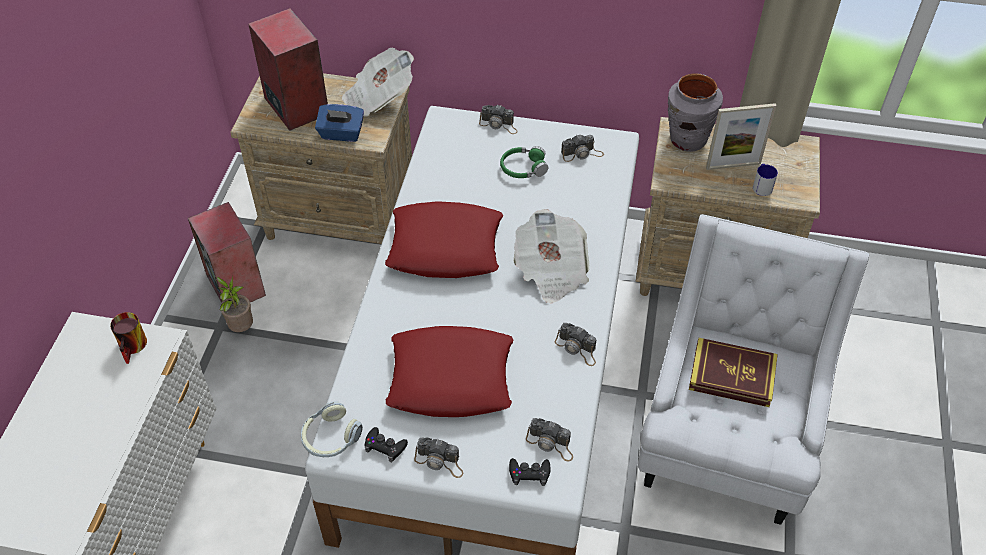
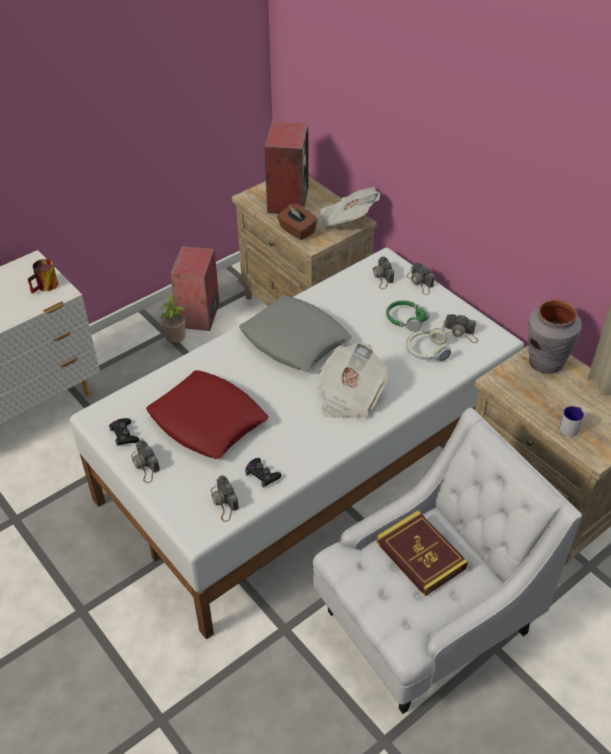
camera: 40 degrees right, 5 degrees down
headphones [301,401,363,457] -> headphones moved to [406,328,451,361]
blue tissue box [315,104,364,142] -> brown tissue box [277,203,318,240]
red pillow [385,201,503,278] -> grey pillow [239,296,351,371]
black game controller [509,458,551,486] -> black game controller moved to [245,458,281,488]
camera [555,323,597,366] -> camera moved to [372,256,394,289]
picture frame [706,103,777,170] -> none

